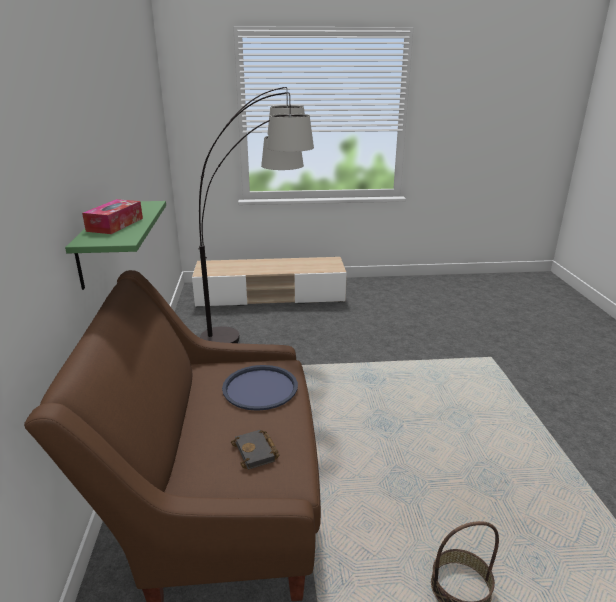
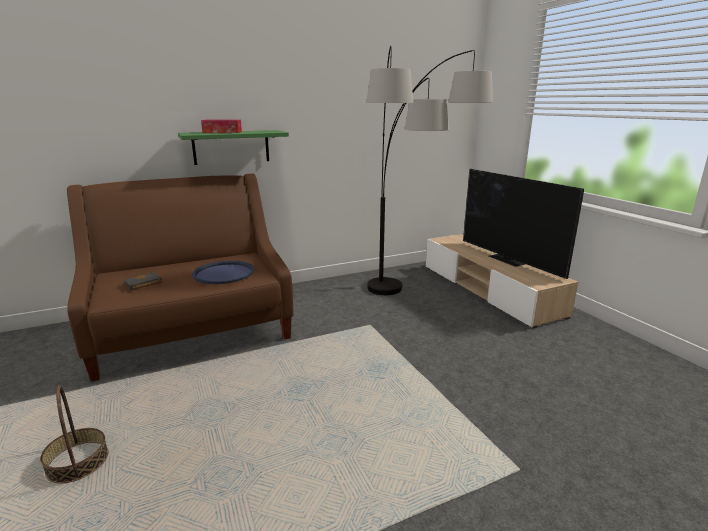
camera: 70 degrees right, 5 degrees down
none -> television [463,169,584,279]

